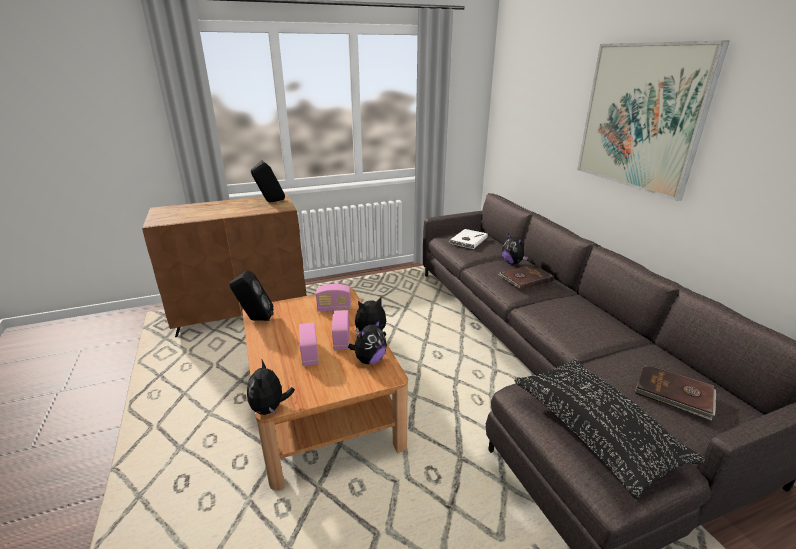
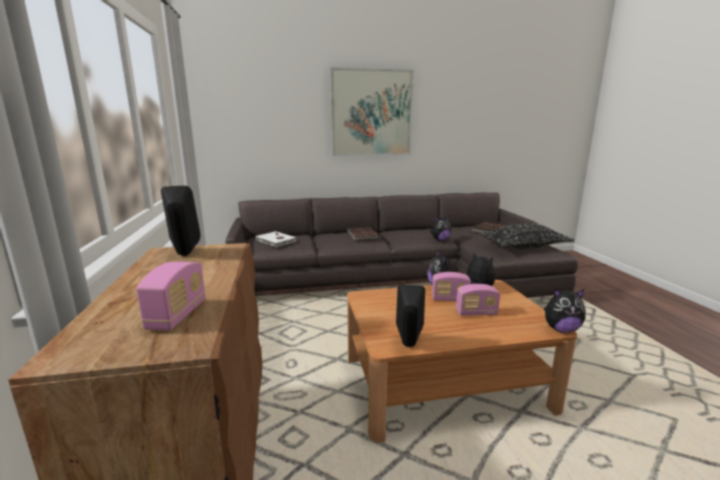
camera: 80 degrees left, 10 degrees down
radio [316,284,351,312] -> radio moved to [136,262,206,330]
plush toy [502,233,528,265] -> plush toy moved to [430,216,451,241]

